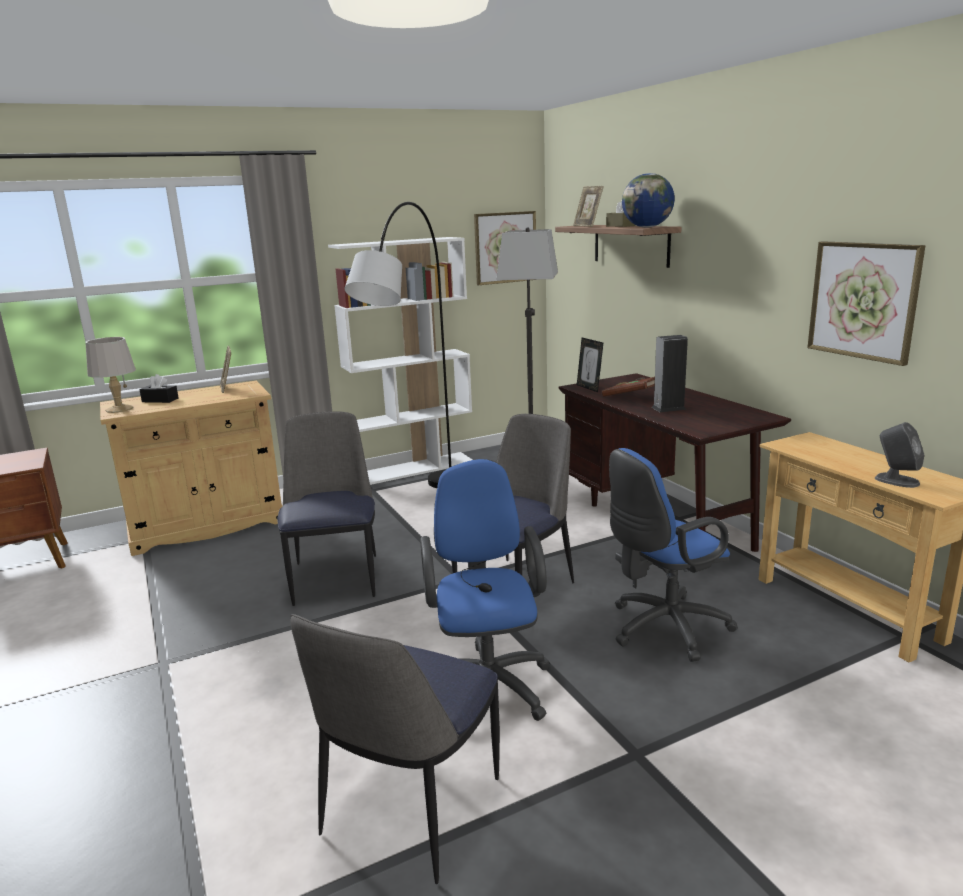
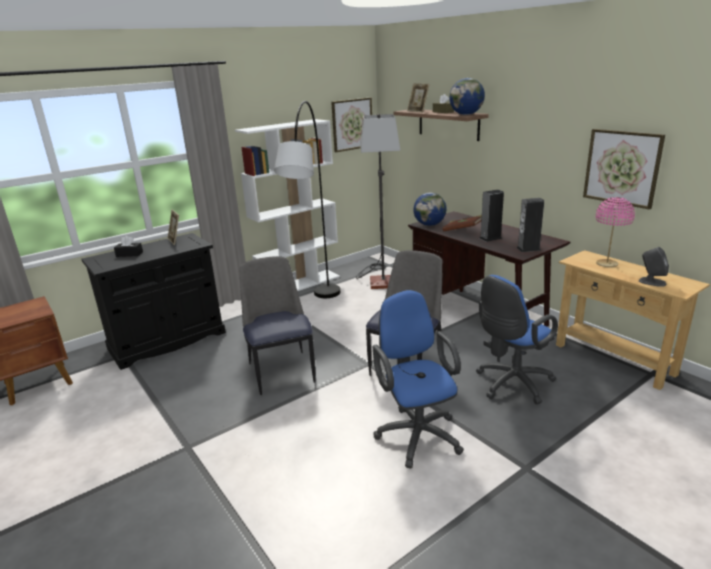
camera: 10 degrees left, 5 degrees up
grey table lamp [85,337,136,413] -> none
beige cabinet [100,381,282,556] -> black cabinet [82,233,226,370]
chair [290,614,500,884] -> none
picture frame [577,338,603,392] -> globe [413,193,447,226]
none -> speaker [516,198,544,252]
none -> pink table lamp [596,197,635,267]

